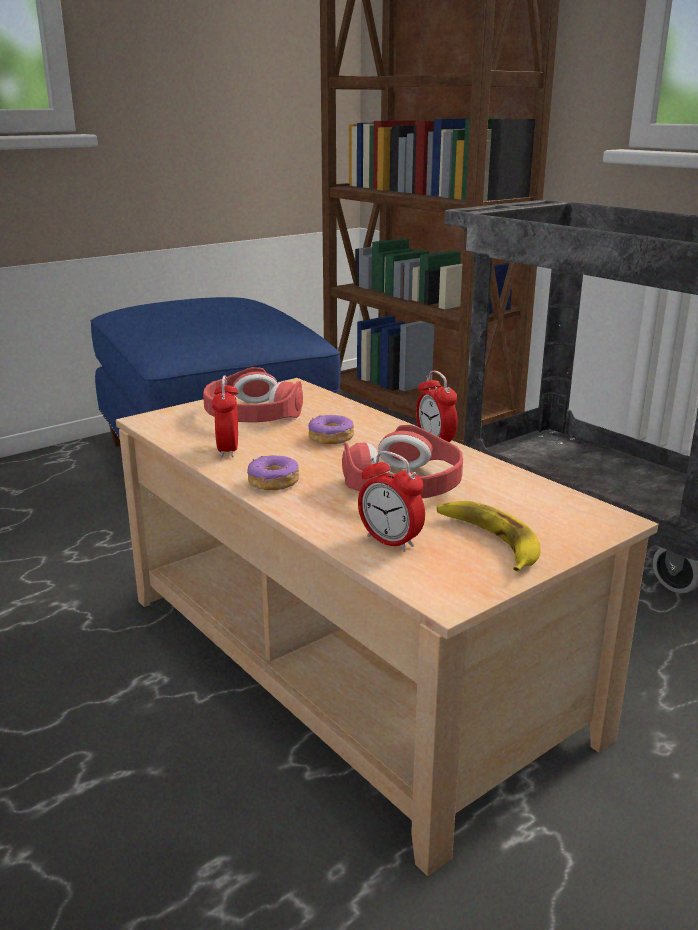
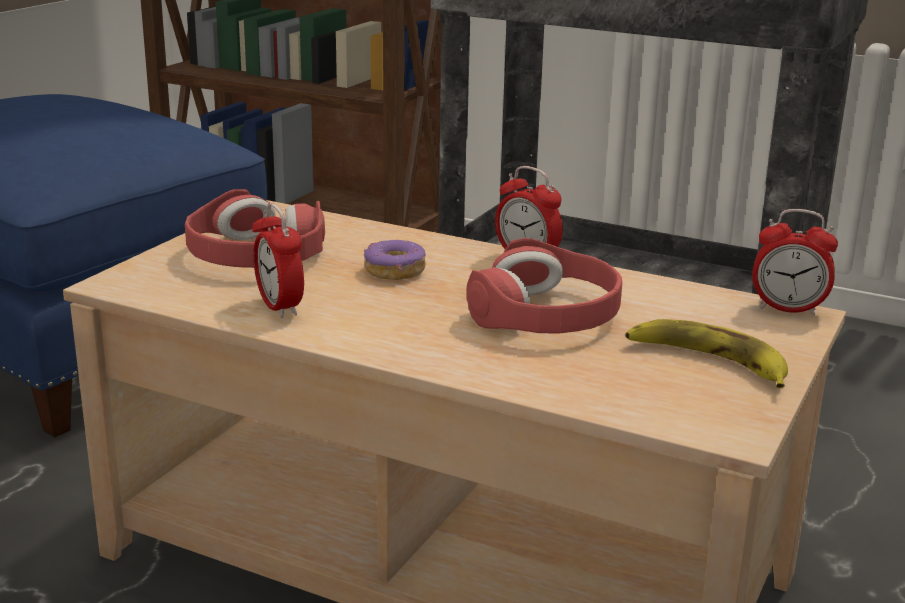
camera: 25 degrees left, 0 degrees up
donut [247,455,299,490] -> none
alarm clock [358,451,425,552] -> alarm clock moved to [752,209,838,316]

